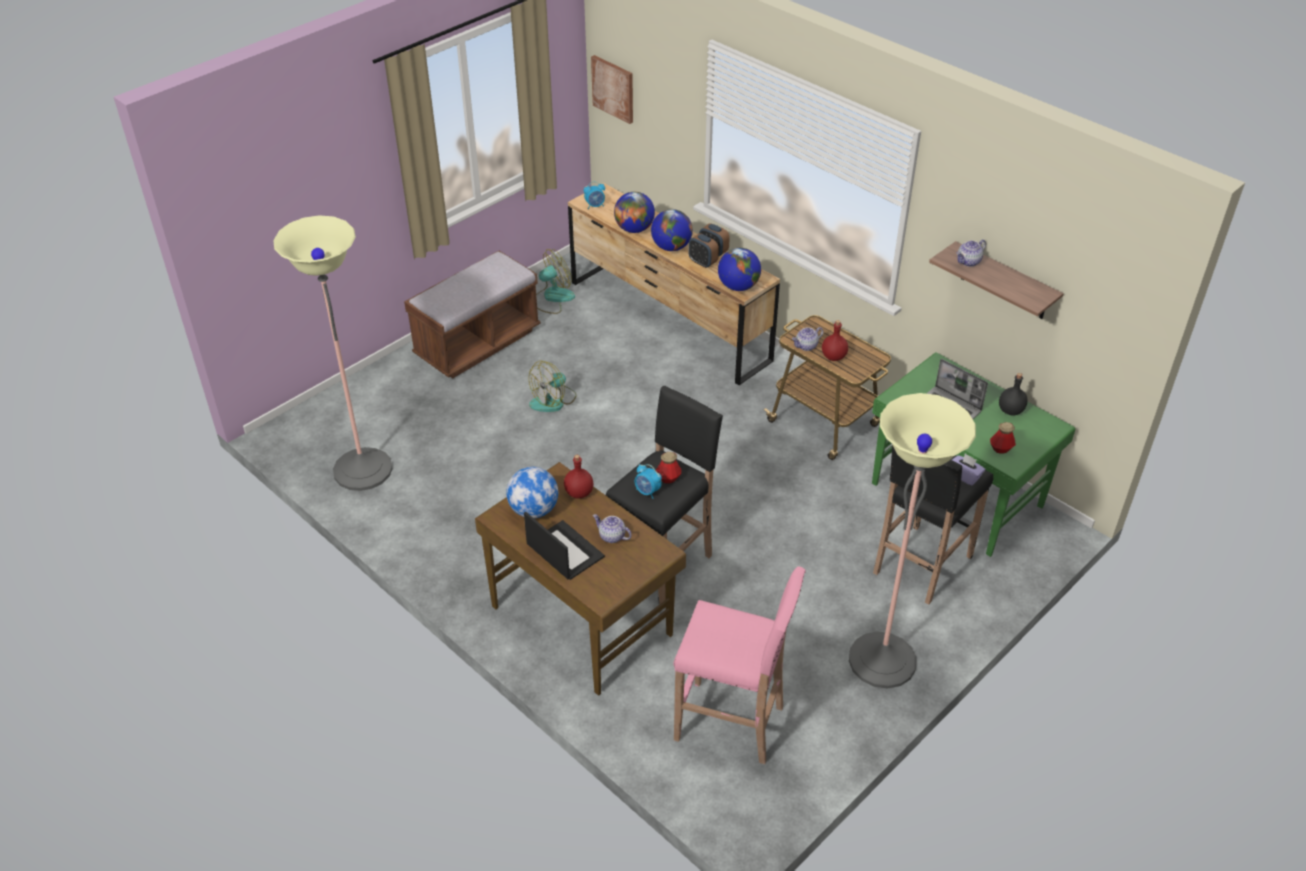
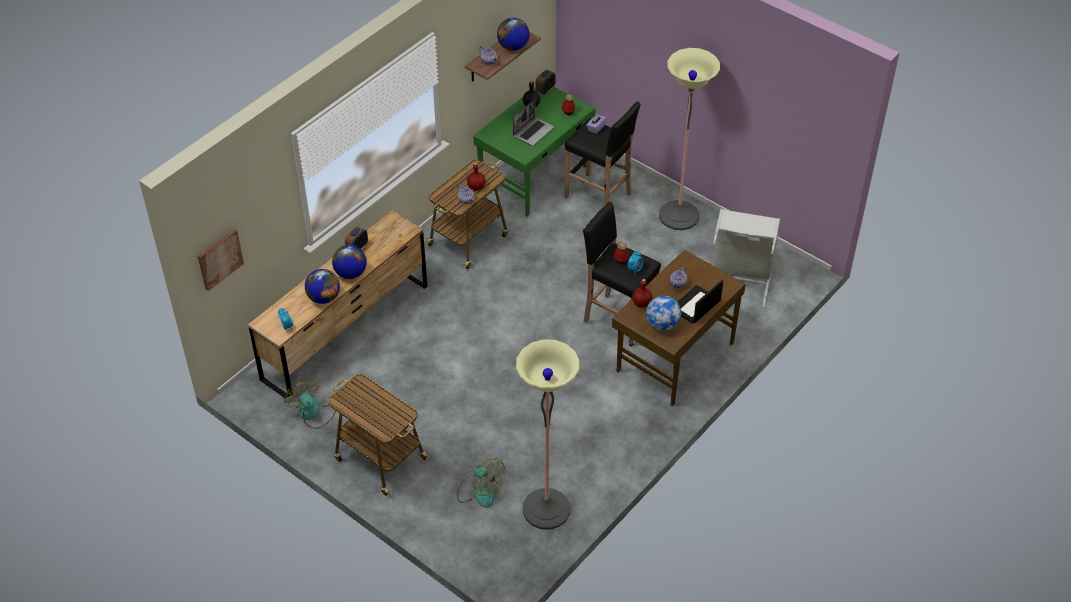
camera: 95 degrees left, 5 degrees up
brown bench [404,251,541,379] -> cart [328,374,430,496]
fan [529,361,577,412] -> fan moved to [457,458,506,508]
pink stool [674,566,806,764] -> grey laundry basket [713,209,780,308]
alarm clock [688,233,719,268] -> alarm clock moved to [536,69,556,95]
globe [718,248,761,291] -> globe moved to [497,18,529,51]

